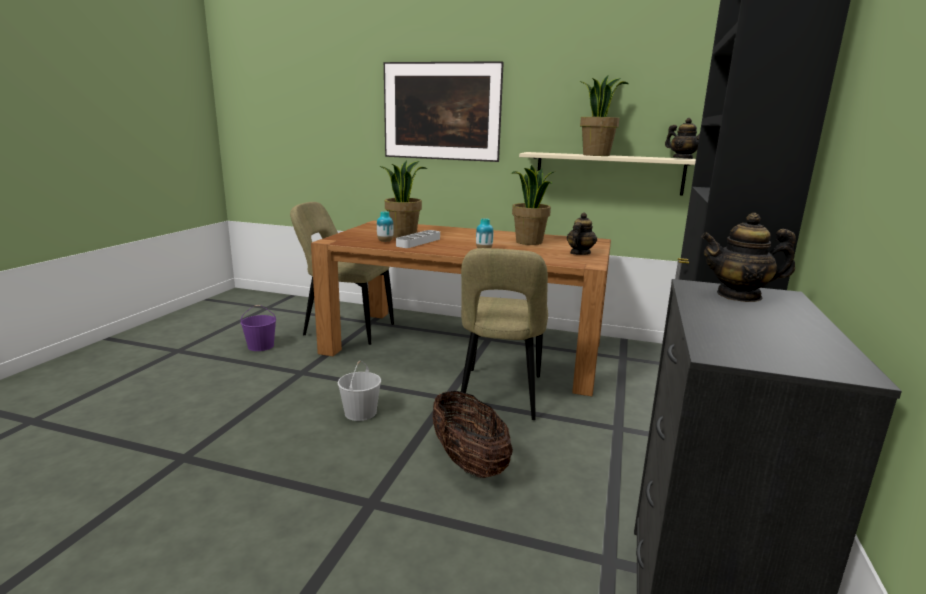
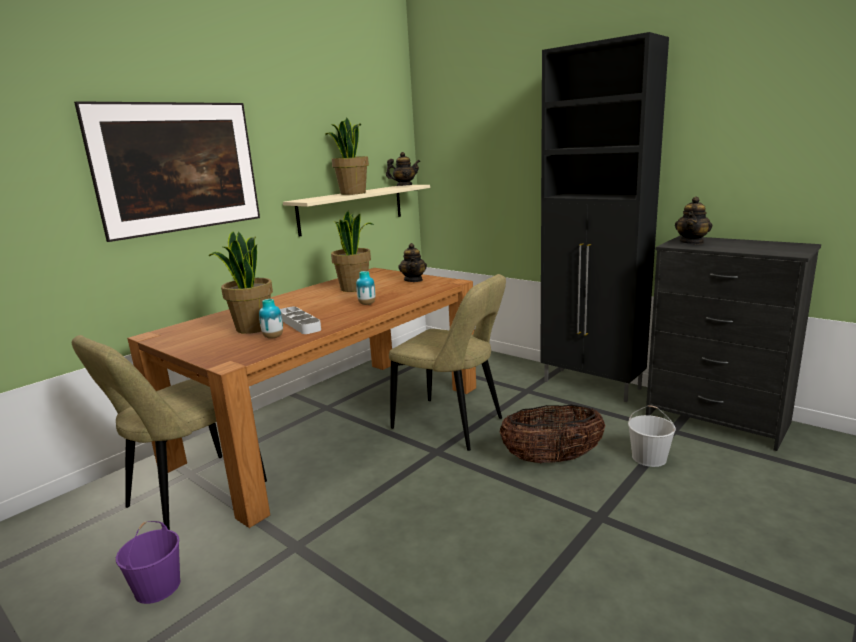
camera: 65 degrees left, 0 degrees up
white bucket [338,361,381,421] -> white bucket moved to [628,405,676,467]
teapot [567,213,597,255] -> teapot turned 150 degrees counterclockwise [398,243,427,282]

